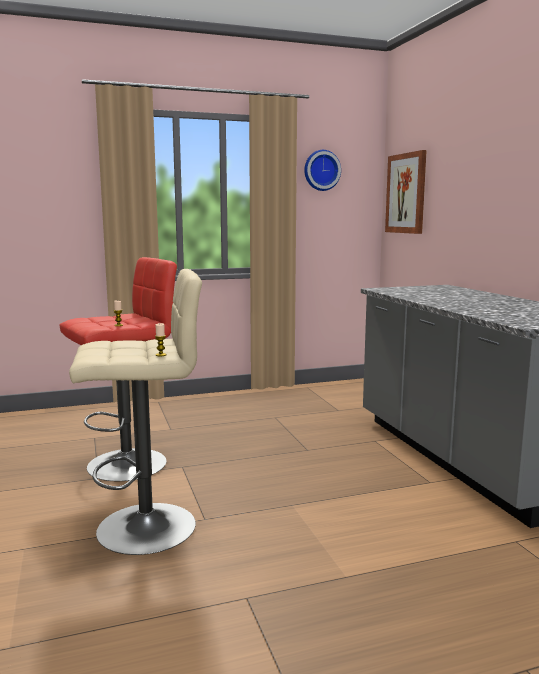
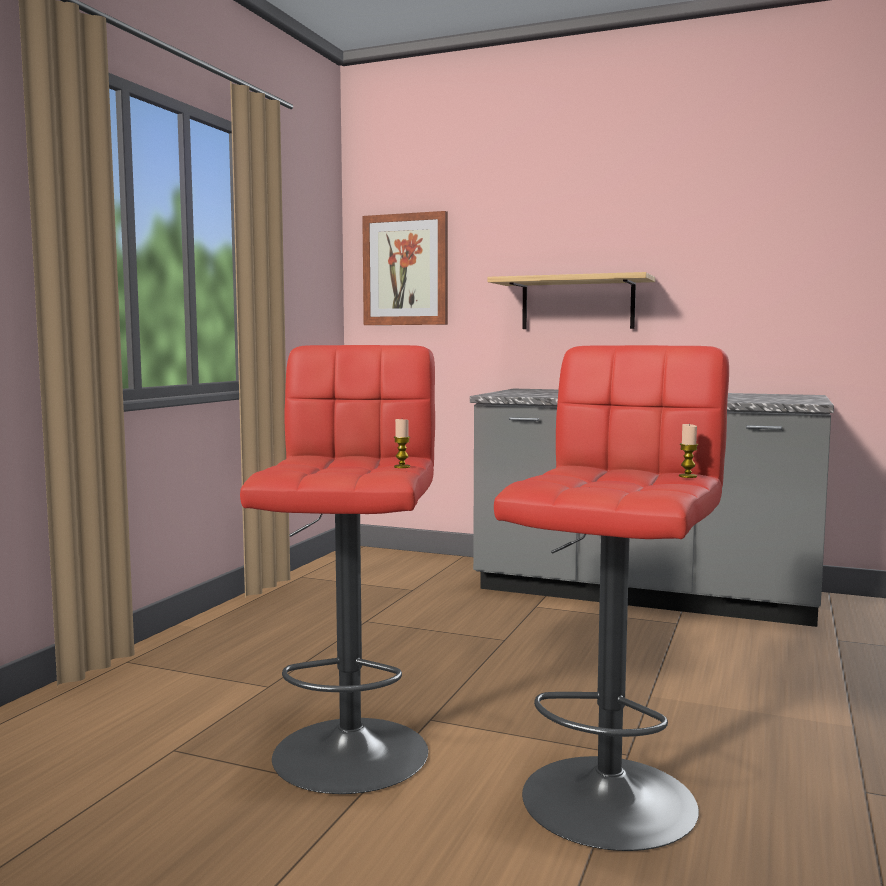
camera: 50 degrees left, 5 degrees down
beige stool [69,269,202,555] -> red stool [494,345,729,851]
wall clock [304,150,341,191] -> none
none -> shelf [488,272,655,329]

